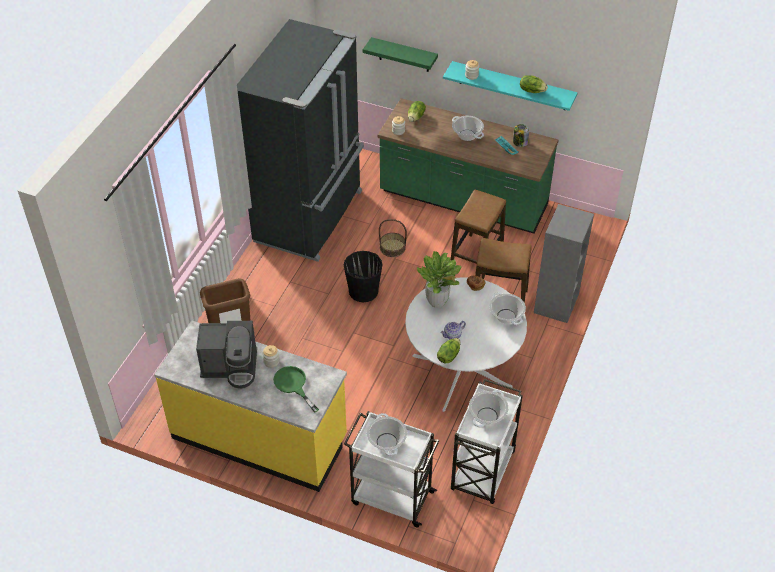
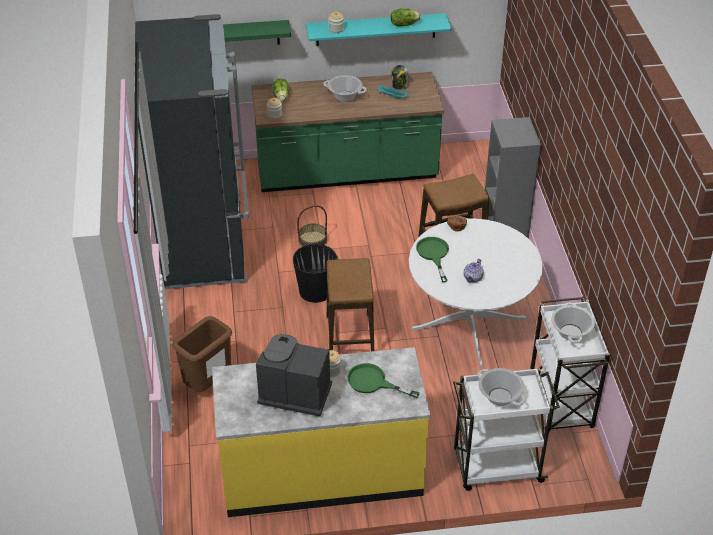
camera: 30 degrees left, 5 degrees down
coffee machine [196,321,257,389] -> coffee machine turned 135 degrees counterclockwise [256,334,332,416]
potted plant [417,251,462,308] -> green frying pan [416,237,449,282]
lettuce [437,338,460,363] -> none
stool [451,190,506,279] -> stool moved to [327,258,374,351]
cooking pot [489,292,526,325] -> none

